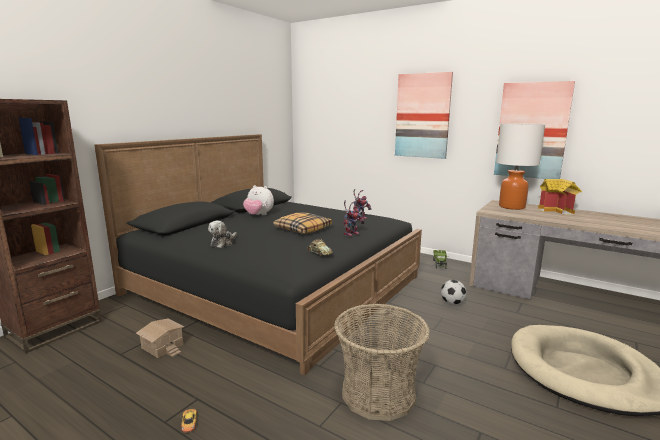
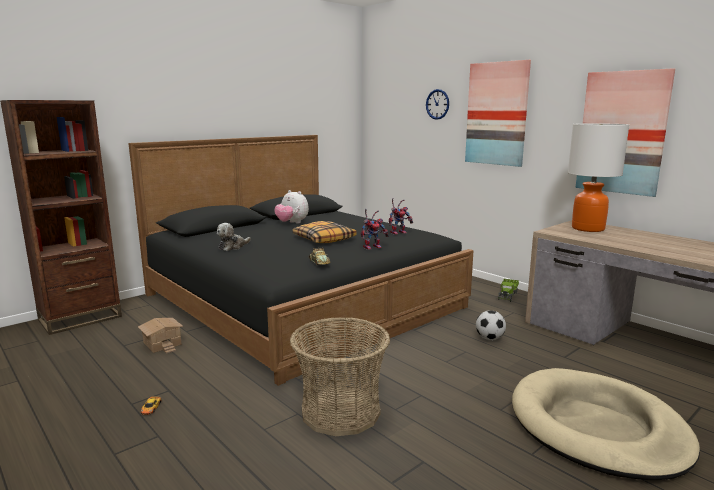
camera: 15 degrees right, 0 degrees up
toy house [538,179,582,214] -> none
none -> wall clock [426,89,449,120]

